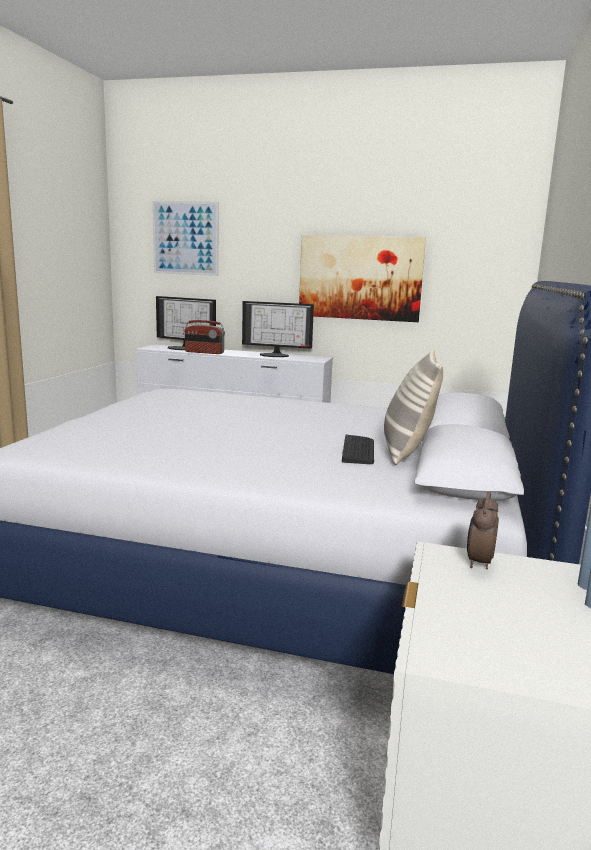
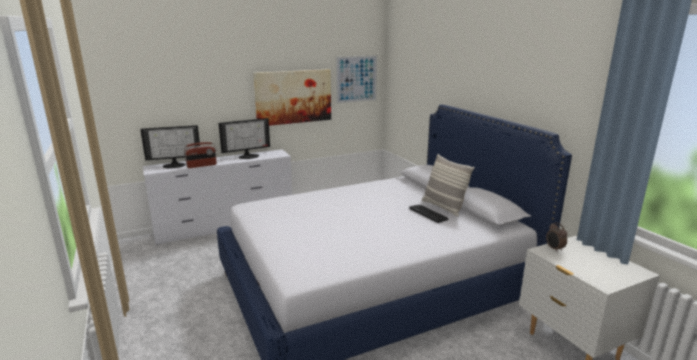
camera: 40 degrees left, 5 degrees up
picture [152,201,218,276] -> picture moved to [336,55,377,104]

